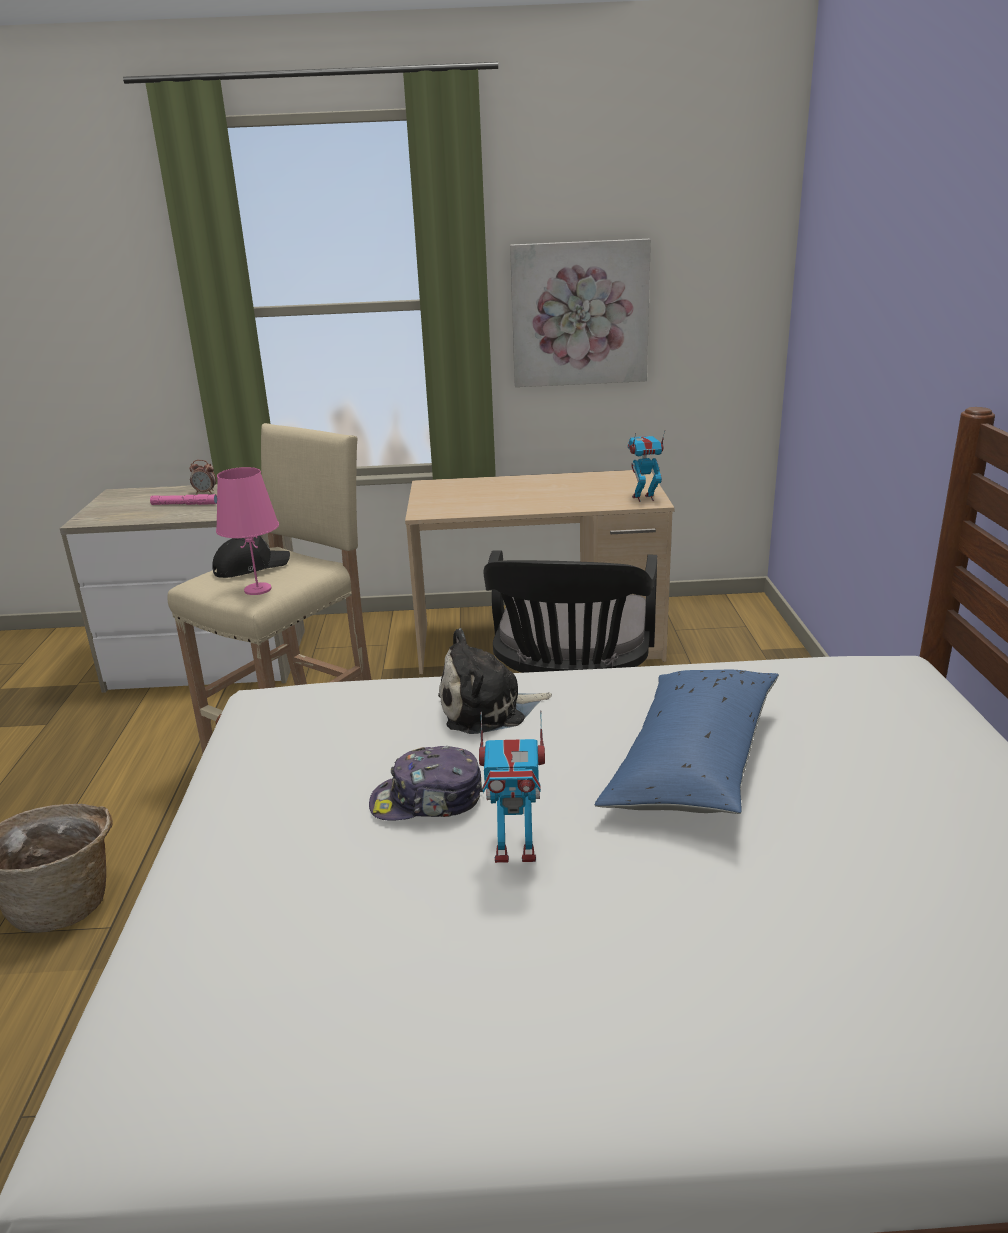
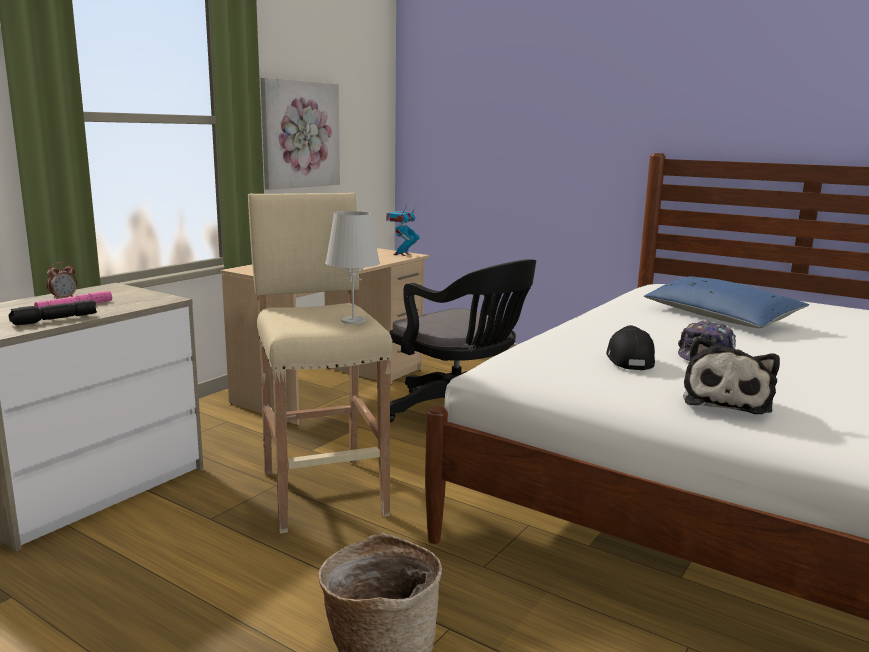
camera: 55 degrees left, 10 degrees down
black cap [213,535,290,578] -> black cap moved to [606,325,655,370]
pink table lamp [216,467,279,595] -> white table lamp [325,211,380,324]
plush toy [438,628,552,734] -> plush toy moved to [683,337,780,414]
toy robot [479,710,545,863] -> none
none -> black flashlight [9,300,97,325]

